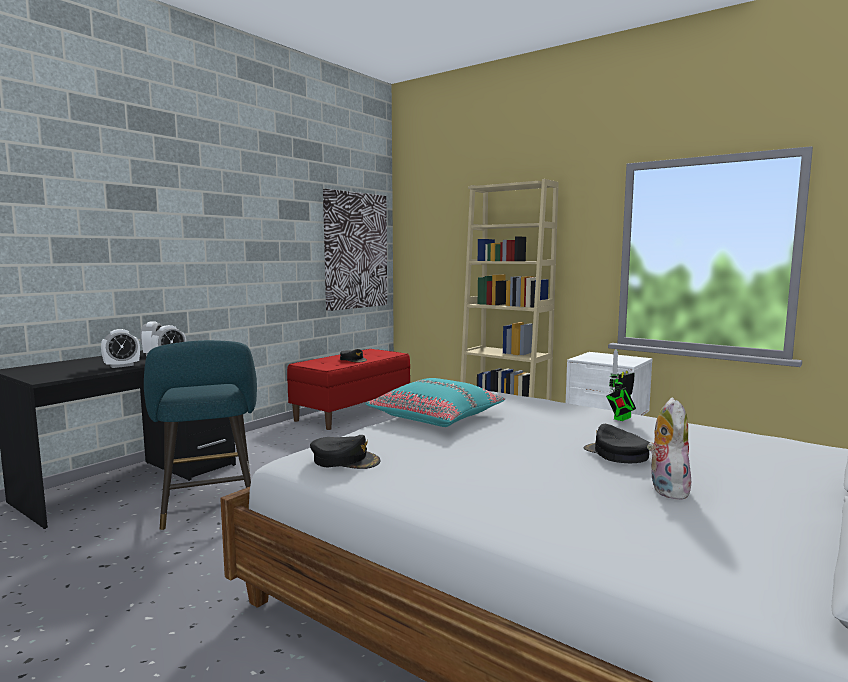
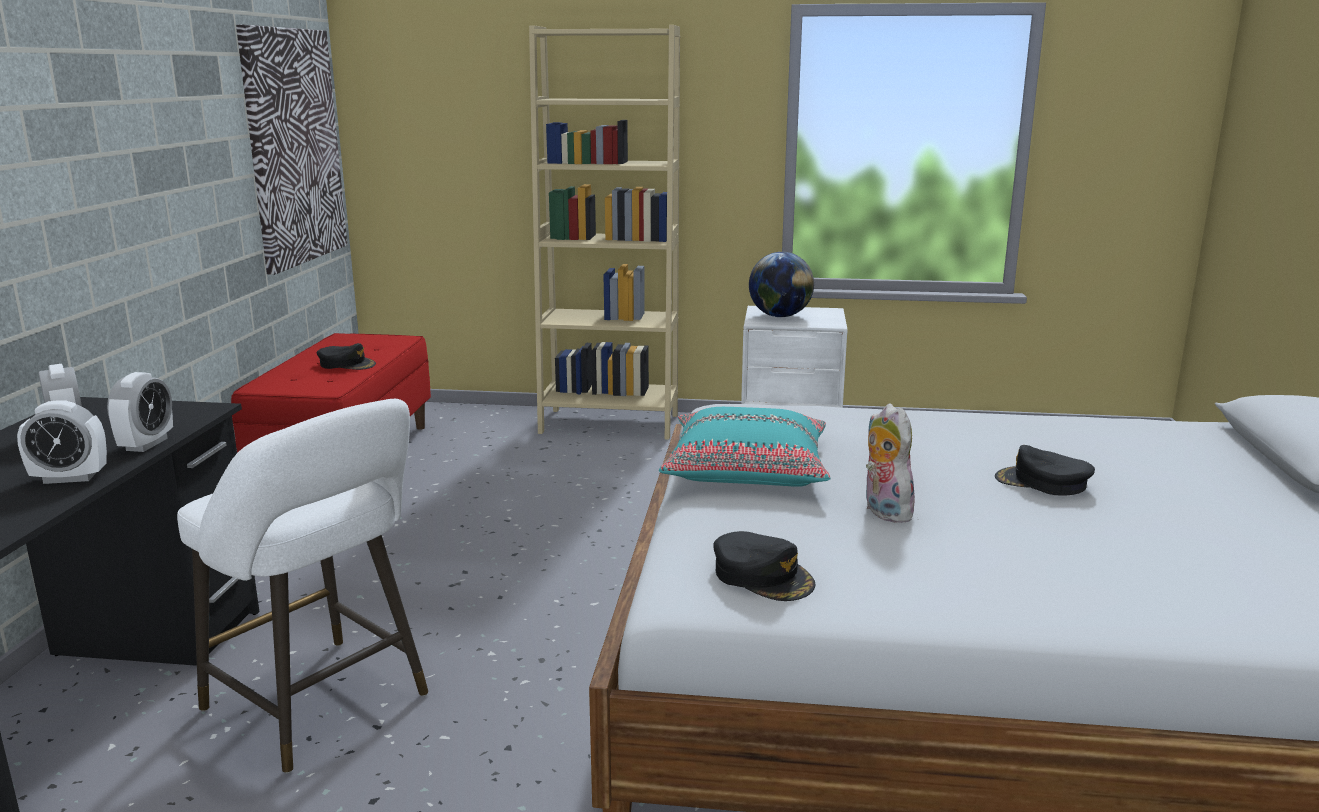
camera: 30 degrees left, 10 degrees up
alarm clock [101,329,140,368] -> alarm clock turned 60 degrees clockwise [17,401,107,484]
turquoise stool [144,340,257,531] -> white stool [177,399,428,773]
black cap [310,435,381,469] -> black cap turned 60 degrees clockwise [713,531,816,601]
toy robot [606,349,636,421] -> none
plush toy [647,398,691,500] -> plush toy moved to [865,403,915,523]
none -> globe [749,252,814,317]

